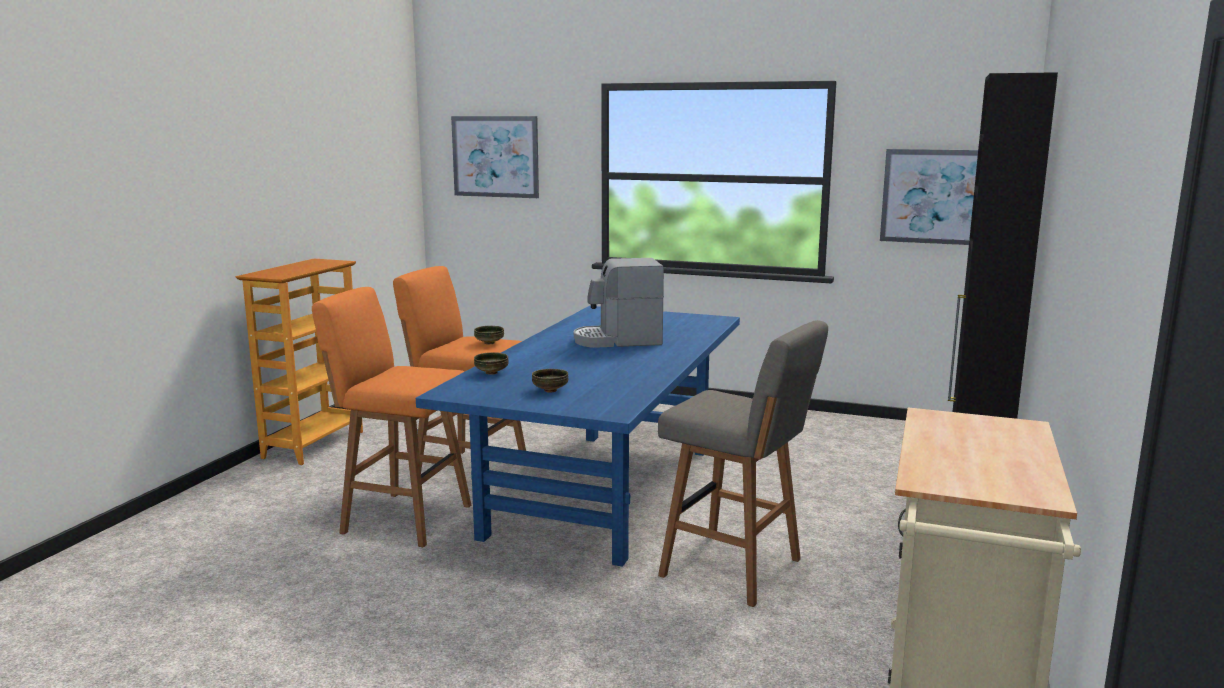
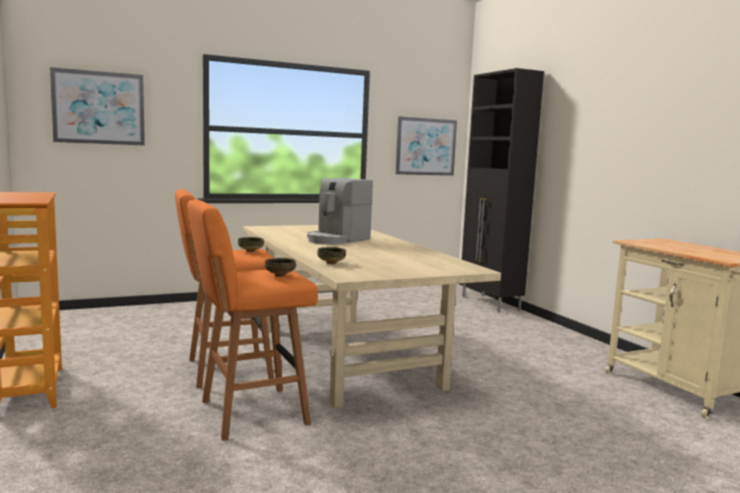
camera: 45 degrees left, 5 degrees down
blue dining table [416,306,740,567] -> beige dining table [243,225,501,408]
bowl [532,369,568,392] -> bowl moved to [265,258,296,277]
grey stool [658,320,828,607] -> none

